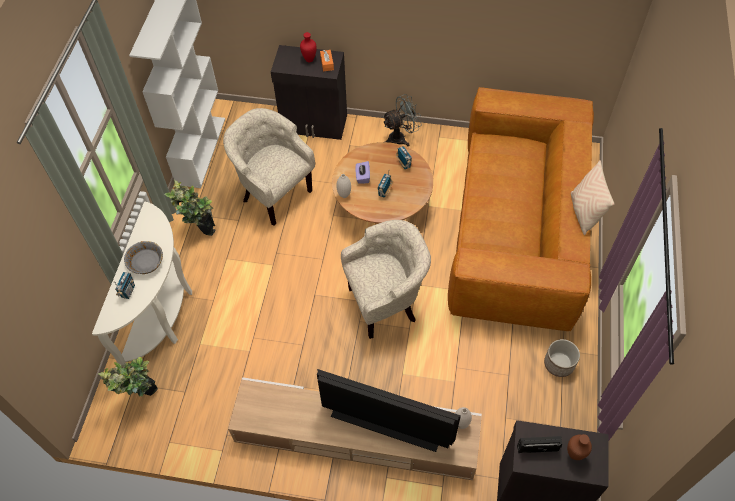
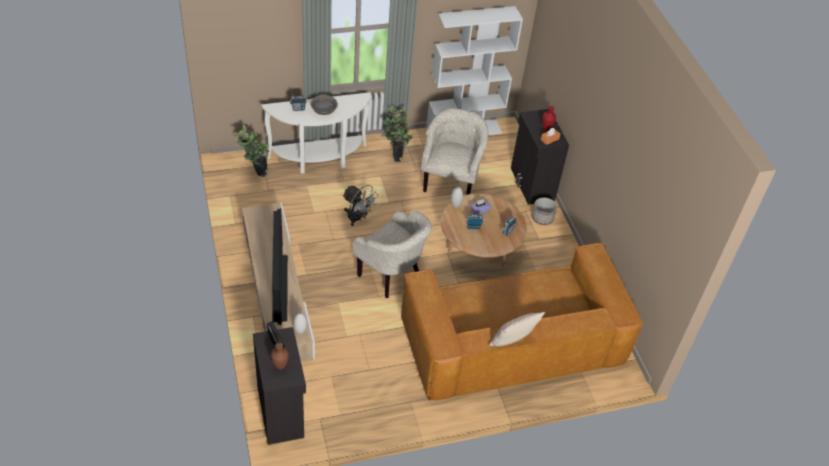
camera: 60 degrees right, 10 degrees down
grey fan [382,94,422,146] -> grey fan moved to [342,185,377,226]
planter [544,339,580,377] -> planter moved to [532,198,557,225]

